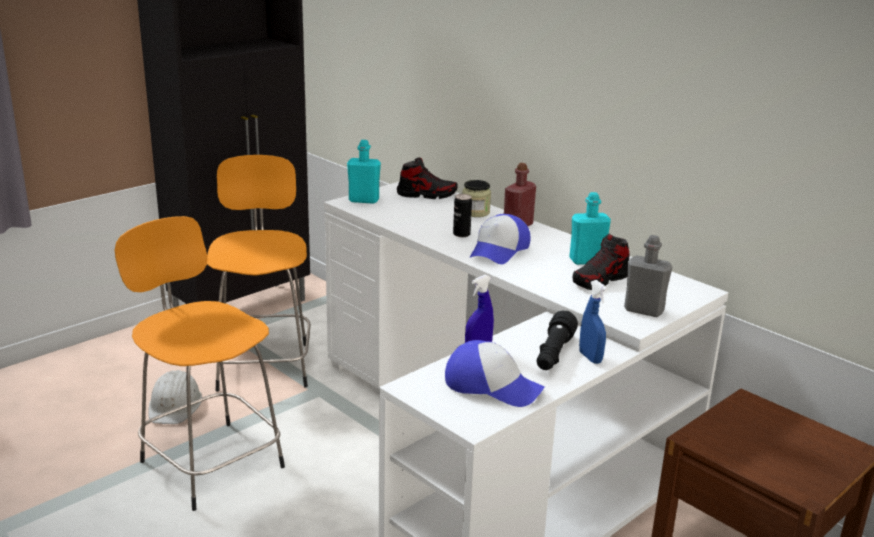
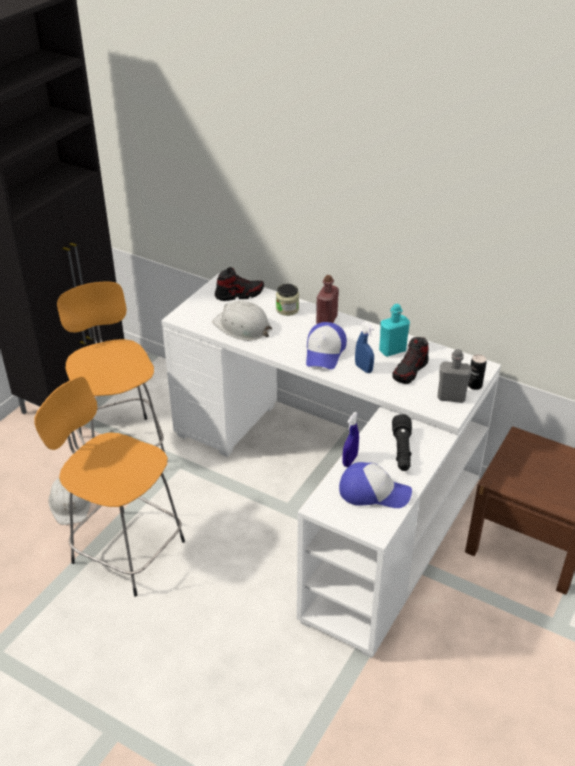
camera: 15 degrees left, 15 degrees up
turquoise bottle [347,140,381,204] -> none
can [453,194,472,237] -> can moved to [468,354,487,390]
blue spray bottle [579,280,608,364] -> blue spray bottle moved to [355,322,374,373]
none -> white hard hat [212,300,272,341]

